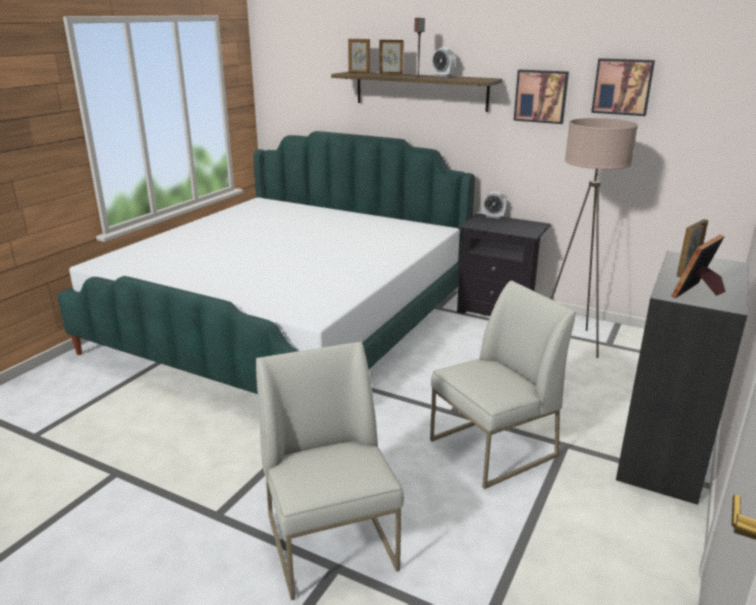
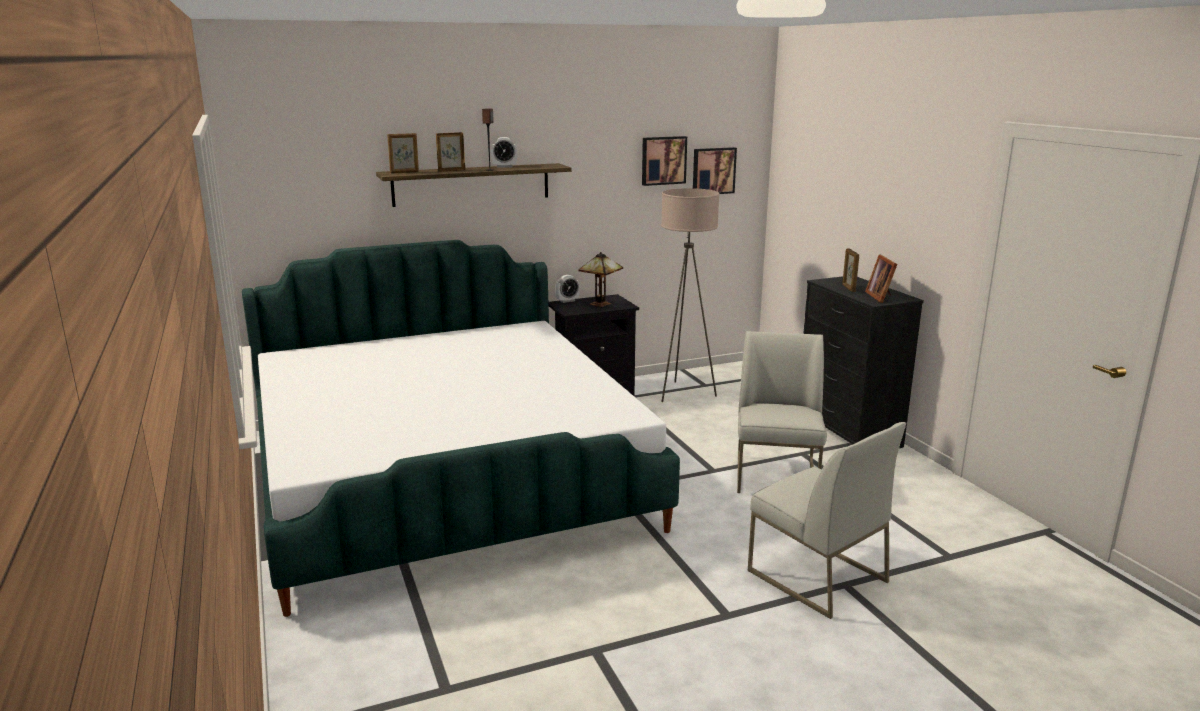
camera: 50 degrees left, 5 degrees down
white chair [256,341,404,600] -> white chair turned 150 degrees counterclockwise [748,422,906,619]
picture [514,70,569,124] -> picture moved to [693,147,737,194]
none -> table lamp [578,252,623,307]

